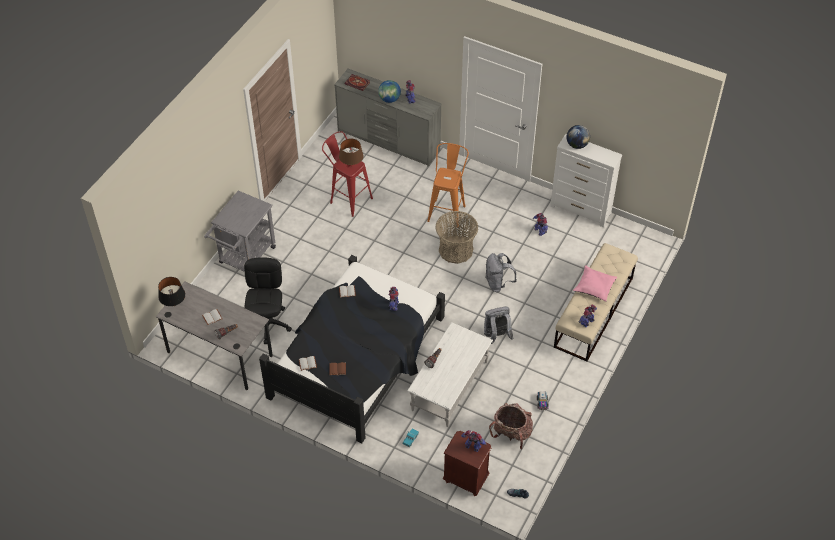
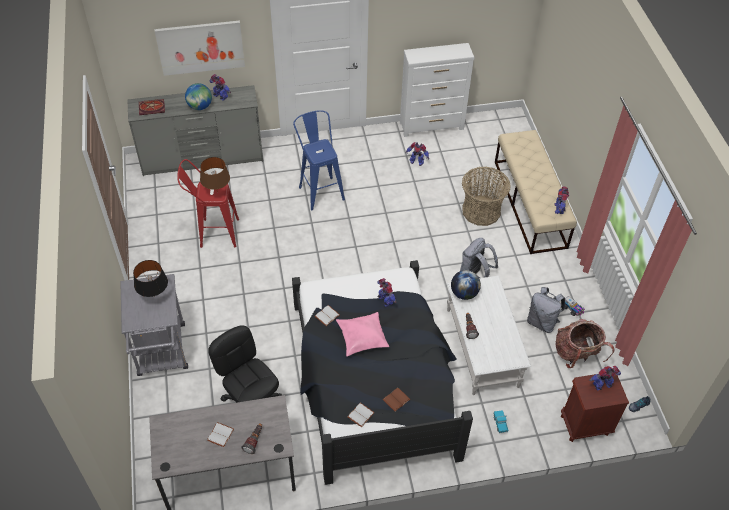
camera: 40 degrees left, 0 degrees up
black table lamp [158,277,186,306] -> black table lamp moved to [133,260,168,297]
orange stool [427,143,469,228] -> blue stool [293,110,345,211]
basket [436,211,478,264] -> basket moved to [462,166,511,226]
grey backpack [485,253,517,292] -> grey backpack moved to [527,287,565,333]
globe [566,125,590,149] -> globe moved to [451,270,481,300]
pink pillow [573,265,617,302] -> pink pillow moved to [336,312,389,357]
none -> picture [155,20,245,76]

